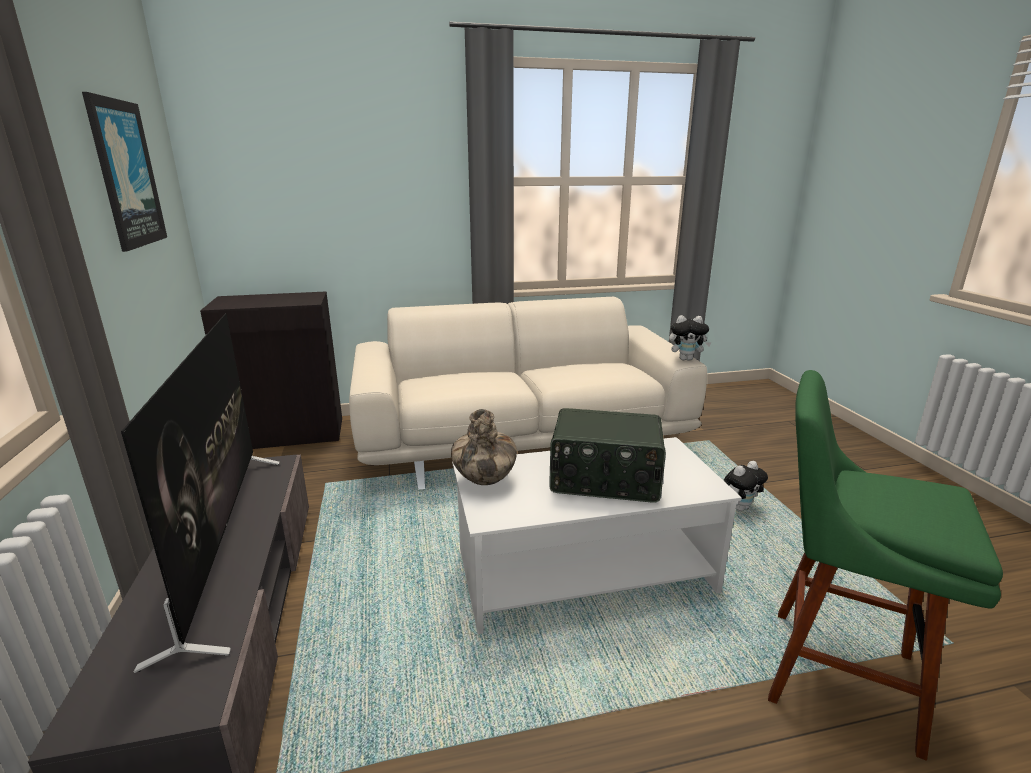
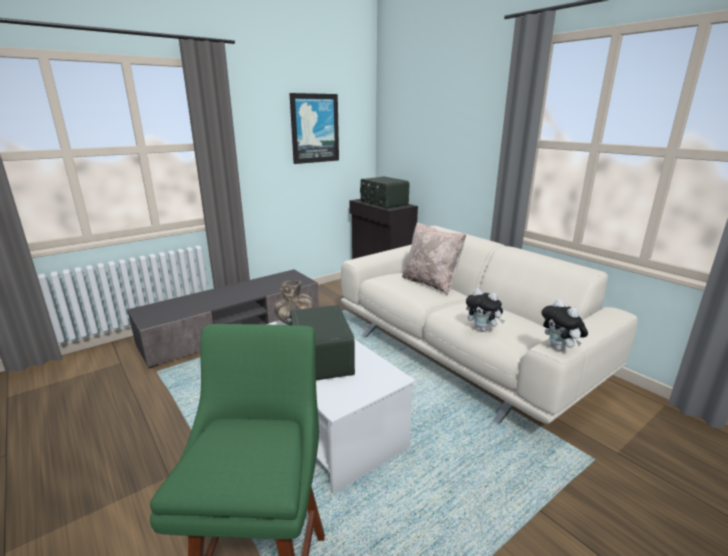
camera: 65 degrees right, 0 degrees up
television [121,313,280,673] -> none
plush toy [723,461,768,511] -> plush toy moved to [466,289,505,332]
none -> radio [360,176,410,209]
none -> beige pillow [402,222,466,295]

